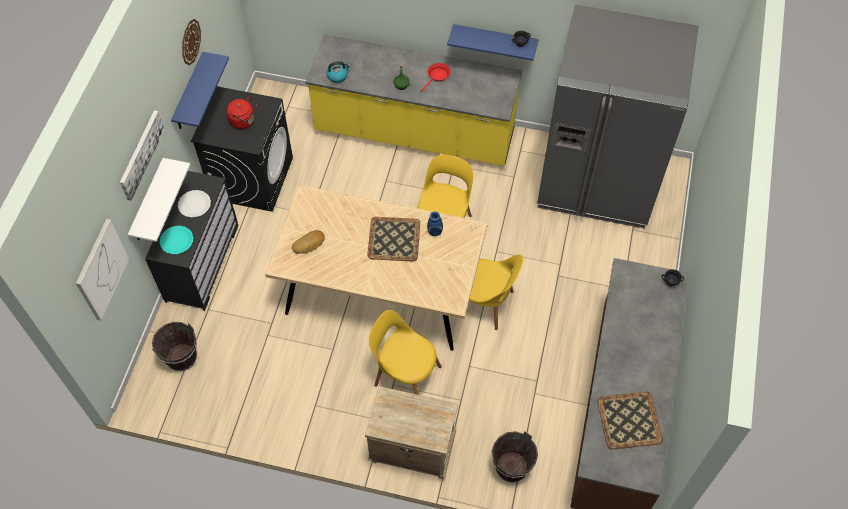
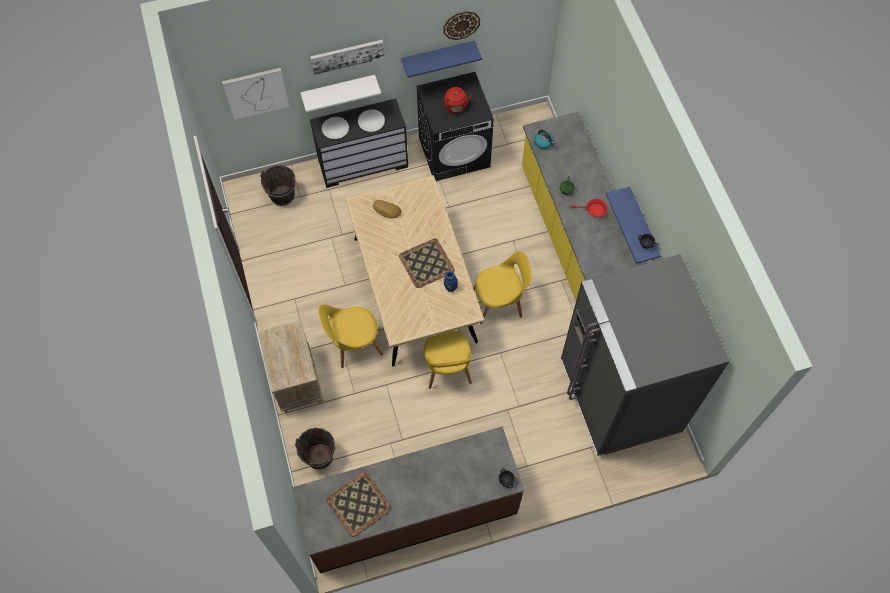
camera: 60 degrees right, 5 degrees up
turquoise plate [160,226,193,254] -> white plate [322,117,349,139]
yellow chair [369,310,442,395] -> yellow chair turned 105 degrees counterclockwise [318,304,383,368]

